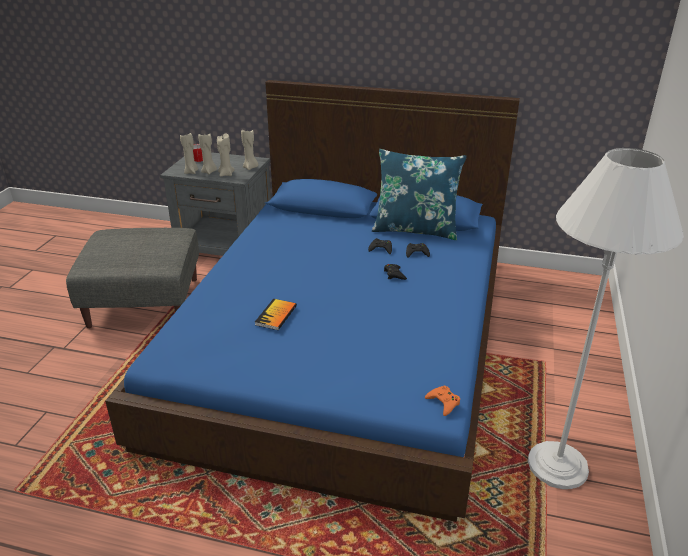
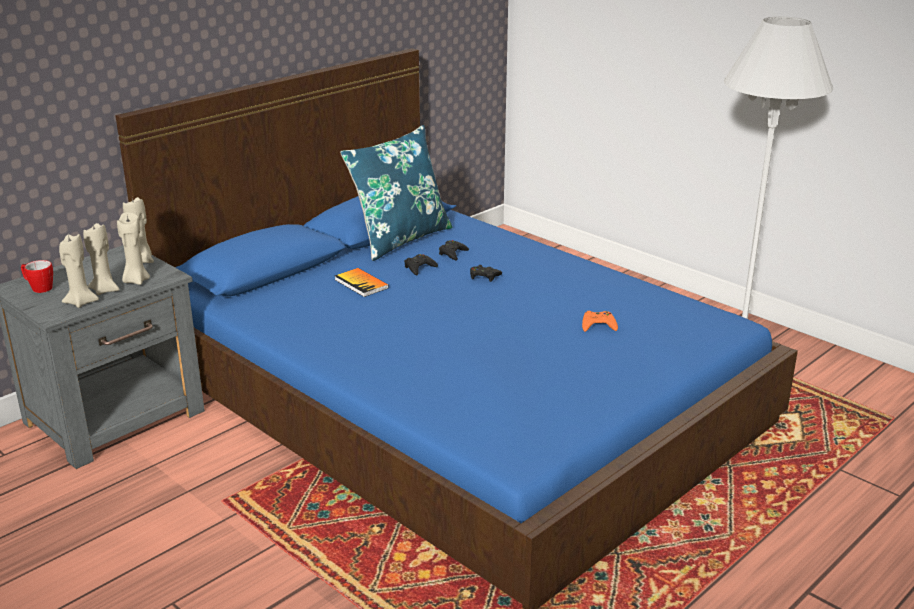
camera: 60 degrees left, 5 degrees down
grey ottoman [66,228,199,328] -> none
book [255,299,297,330] -> book moved to [335,268,389,297]
orange game controller [425,386,460,416] -> orange game controller moved to [582,311,618,332]

